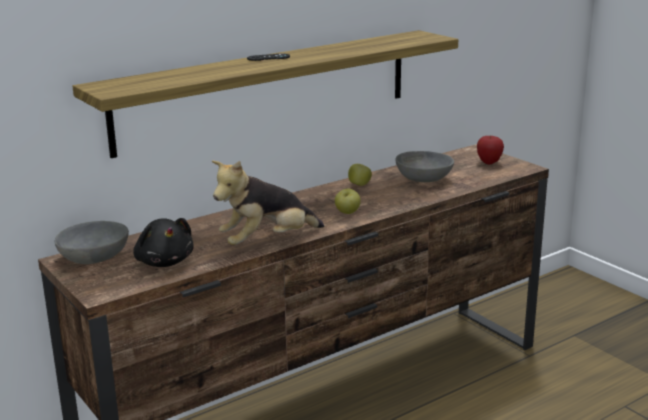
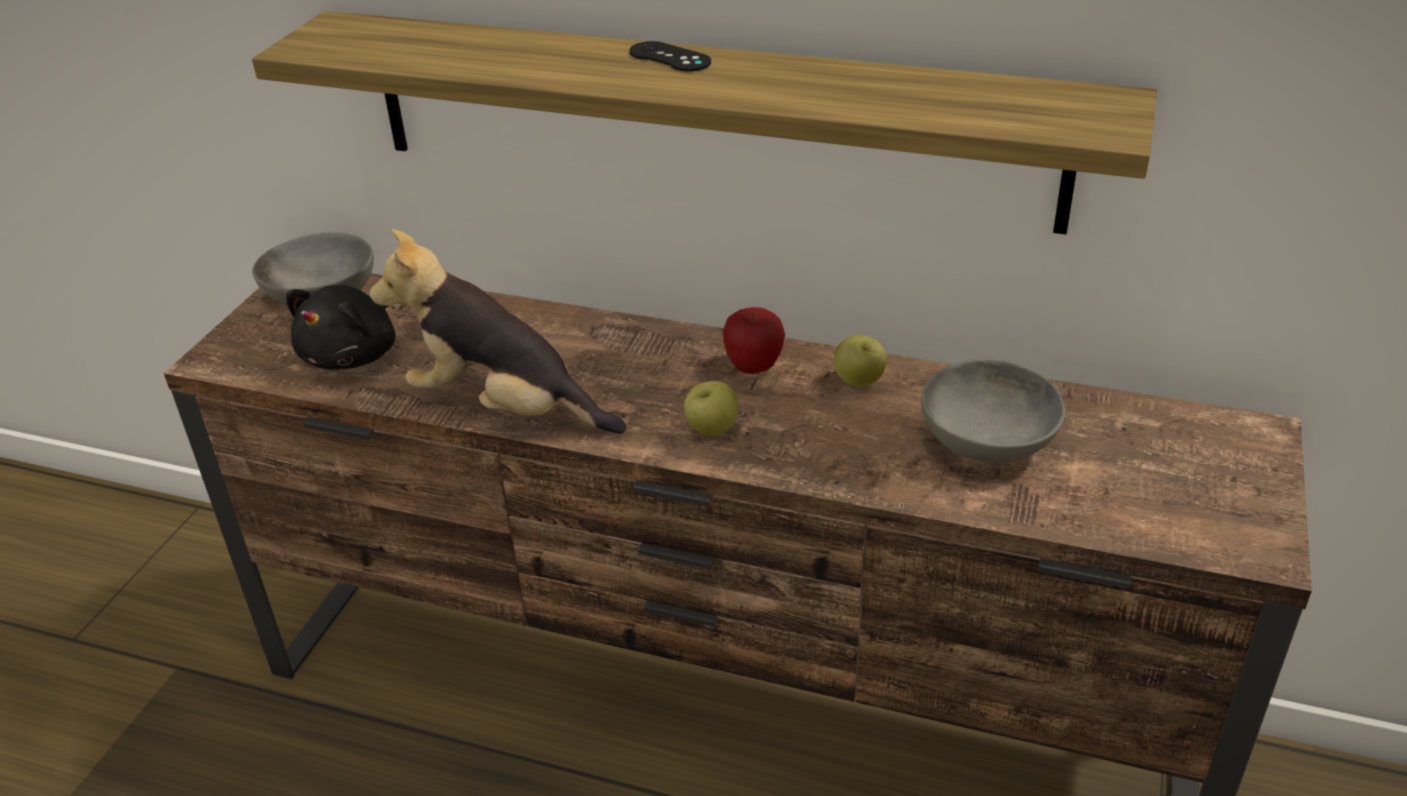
camera: 55 degrees right, 15 degrees up
apple [477,136,504,164] -> apple moved to [723,307,785,374]

